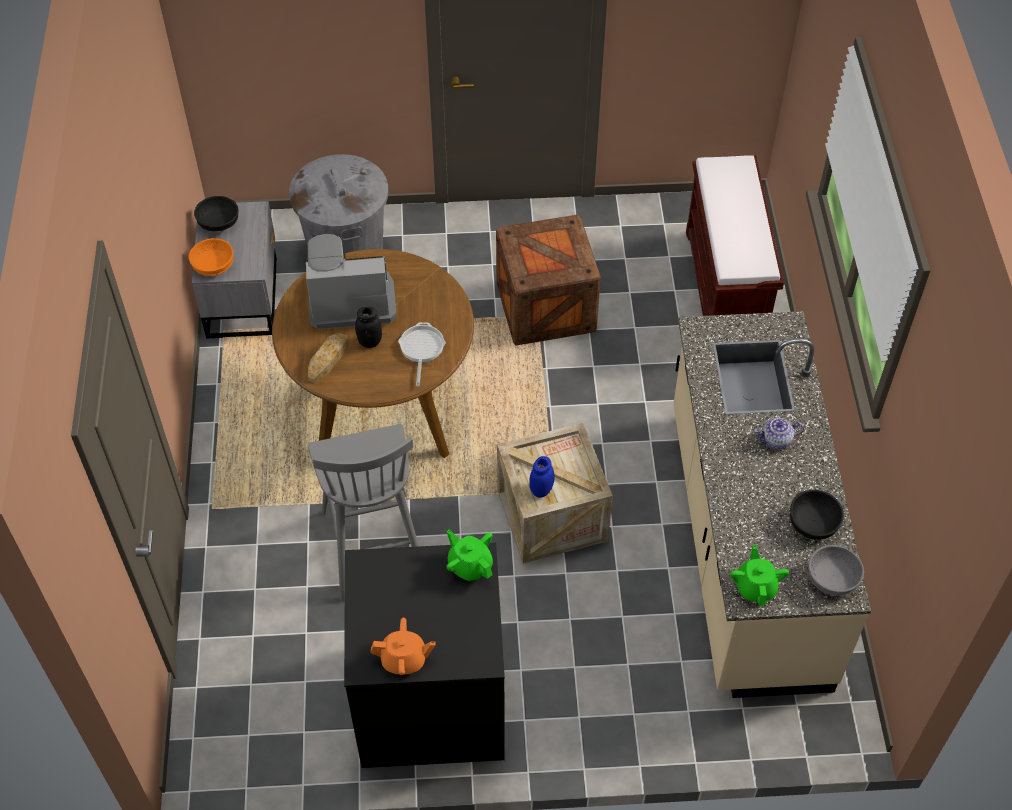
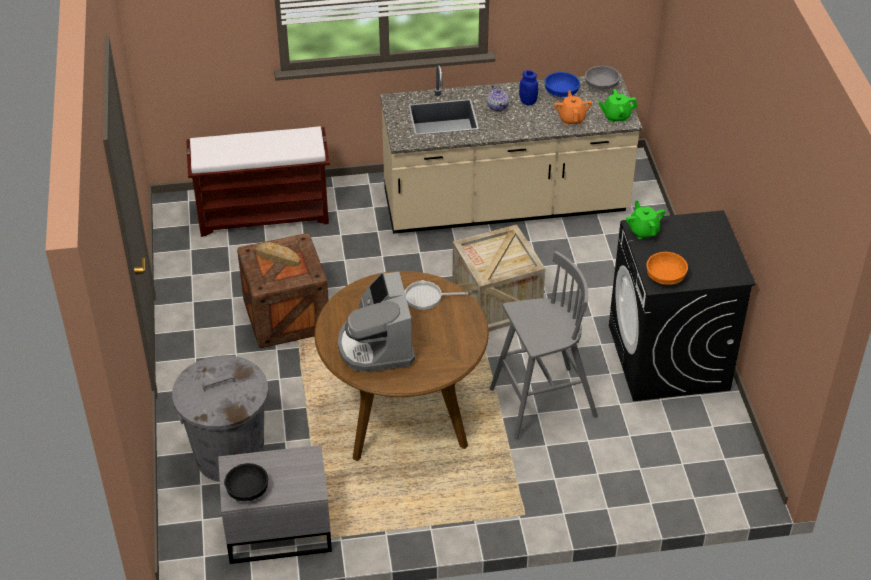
camera: 95 degrees left, 10 degrees down
orange bowl [189,238,233,276] -> orange bowl moved to [646,252,688,285]
bread [308,333,349,383] -> bread moved to [256,242,301,267]
black jar [355,307,382,348] -> none
orange teapot [371,618,435,675] -> orange teapot moved to [554,91,592,125]
green teapot [446,530,493,581] -> green teapot turned 120 degrees clockwise [626,200,665,239]
blue jar [529,456,555,498] -> blue jar moved to [519,70,538,105]
black bowl [790,490,844,540] -> blue bowl [545,72,580,97]

